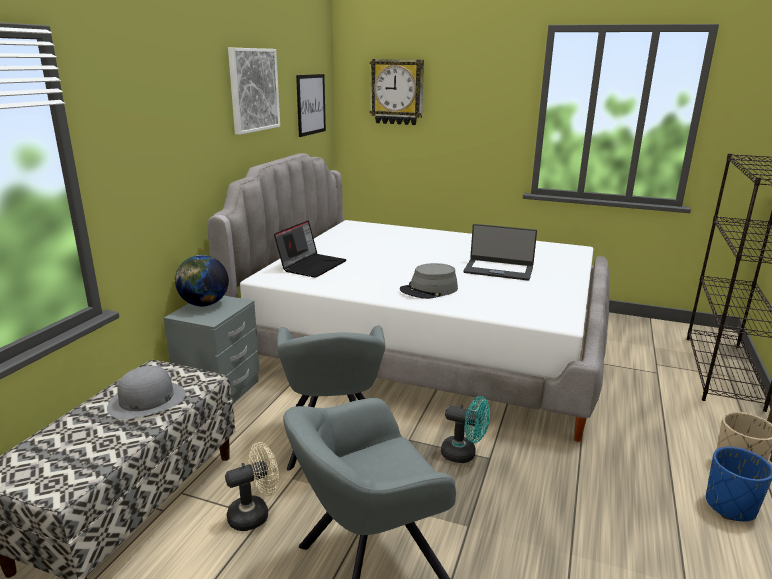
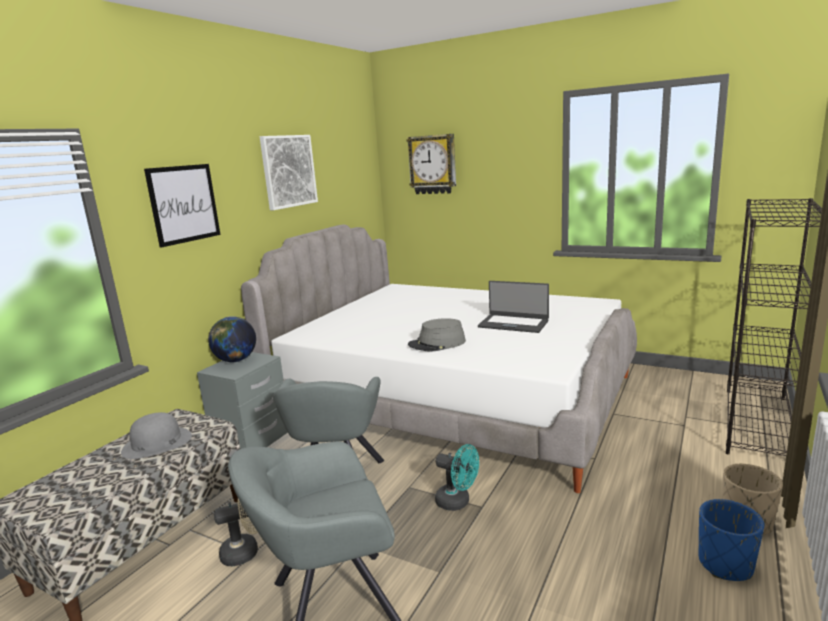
camera: 10 degrees right, 5 degrees down
laptop [274,220,347,278] -> none
picture [296,74,326,137] -> picture moved to [144,164,221,248]

